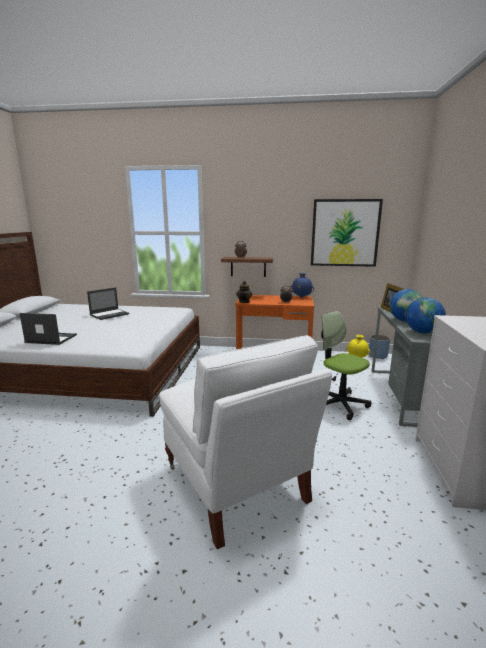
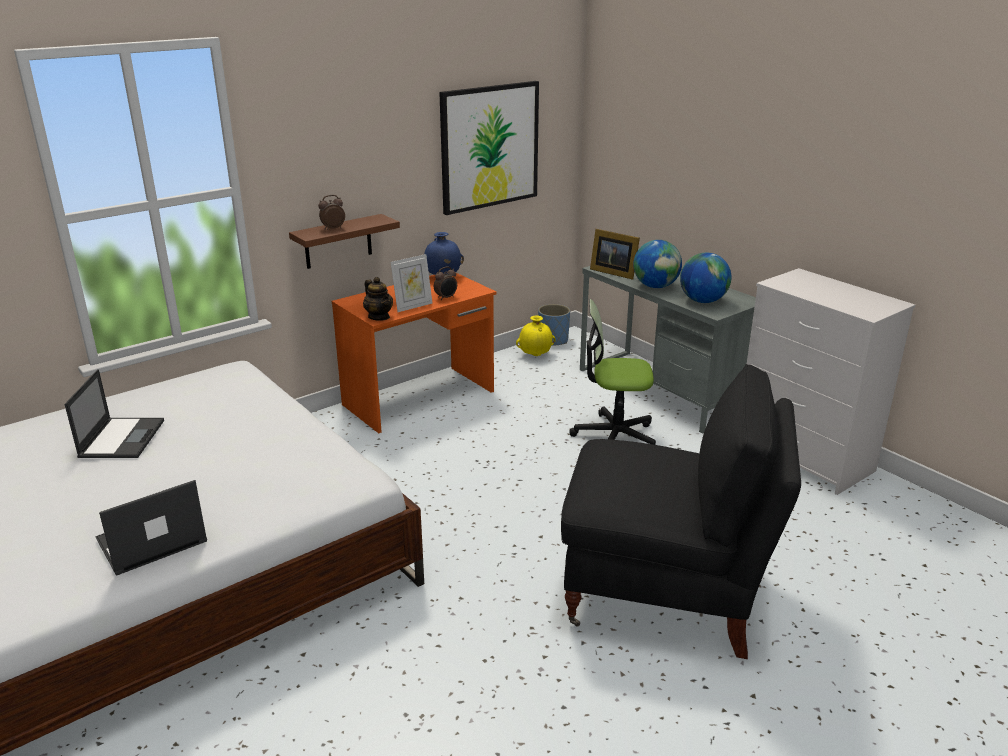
camera: 45 degrees left, 10 degrees up
white armchair [159,335,332,550] -> black armchair [561,364,801,659]
none -> picture frame [391,254,432,312]

